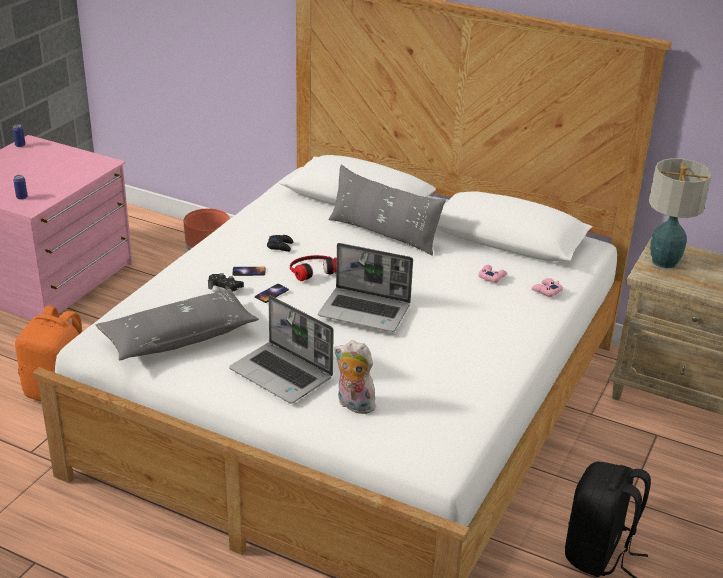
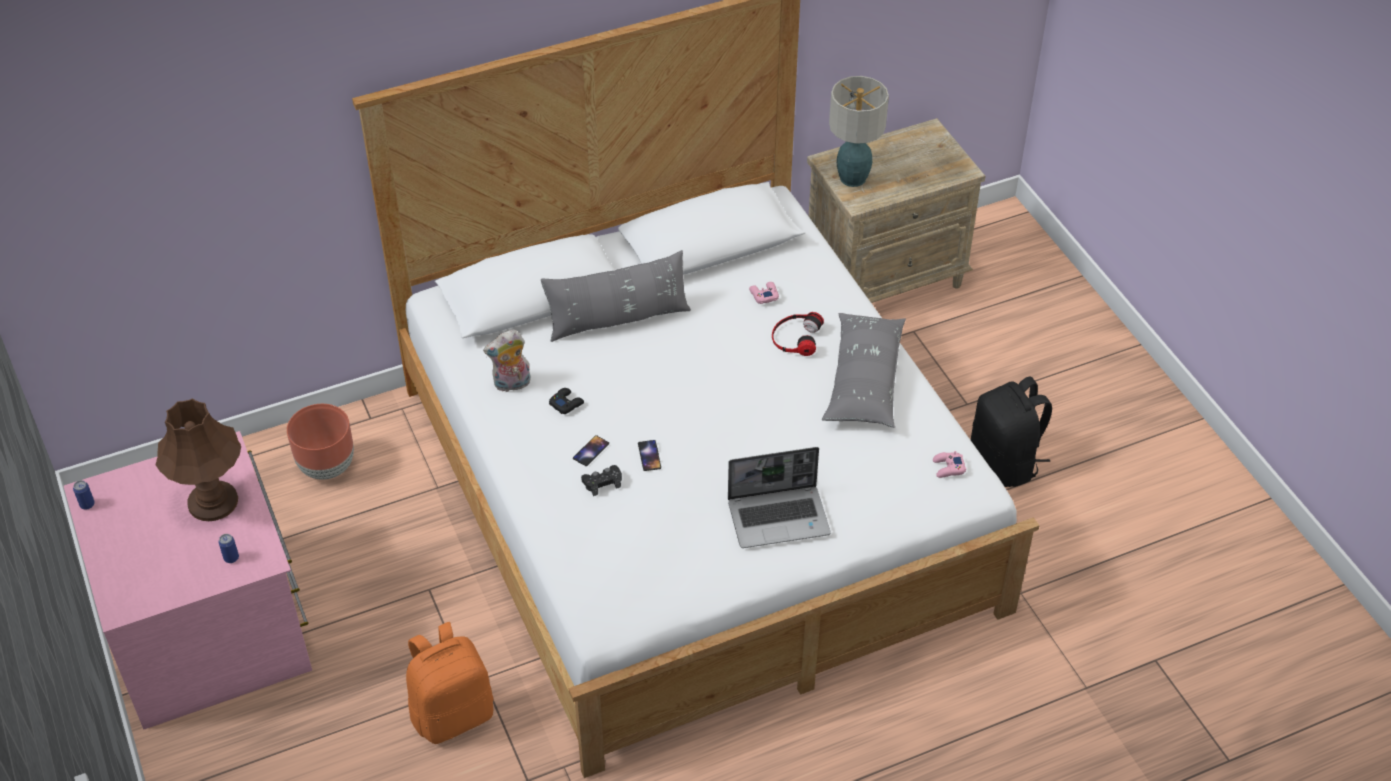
camera: 50 degrees left, 15 degrees up
grey pillow [96,289,259,361] -> grey pillow moved to [822,313,906,428]
headphones [290,255,337,281] -> headphones moved to [772,312,824,356]
laptop [318,243,413,332] -> none
plush toy [334,340,376,414] -> plush toy moved to [483,330,531,392]
pink game controller [531,278,563,297] -> pink game controller moved to [933,451,966,478]
none -> brown table lamp [156,398,241,521]

